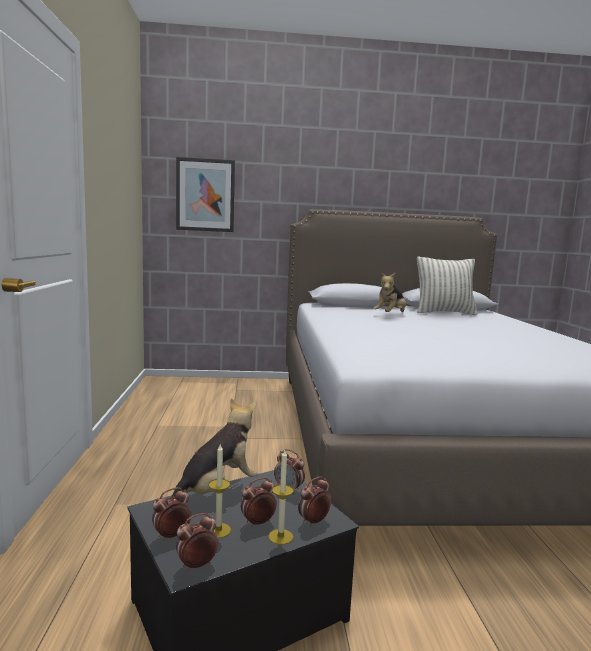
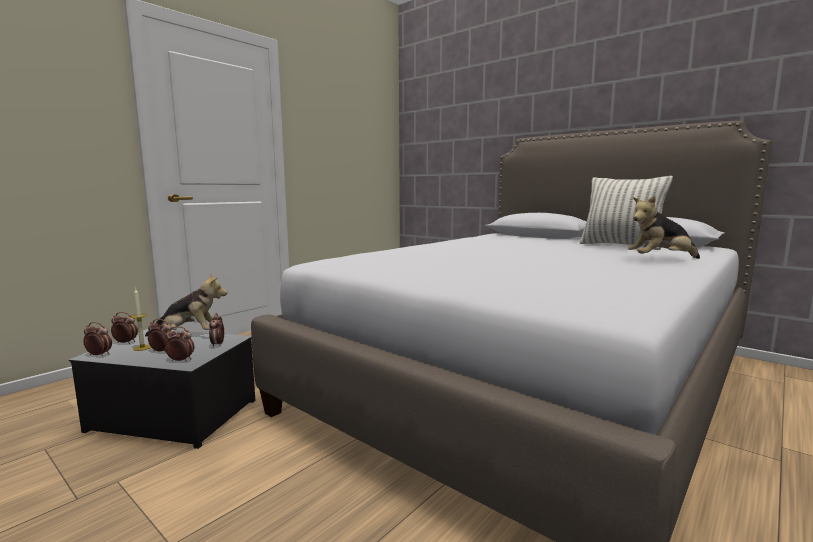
camera: 45 degrees right, 0 degrees up
picture [176,157,235,232] -> none
candle [268,449,294,545] -> none
plush toy [373,273,406,312] -> plush toy moved to [628,196,700,259]

